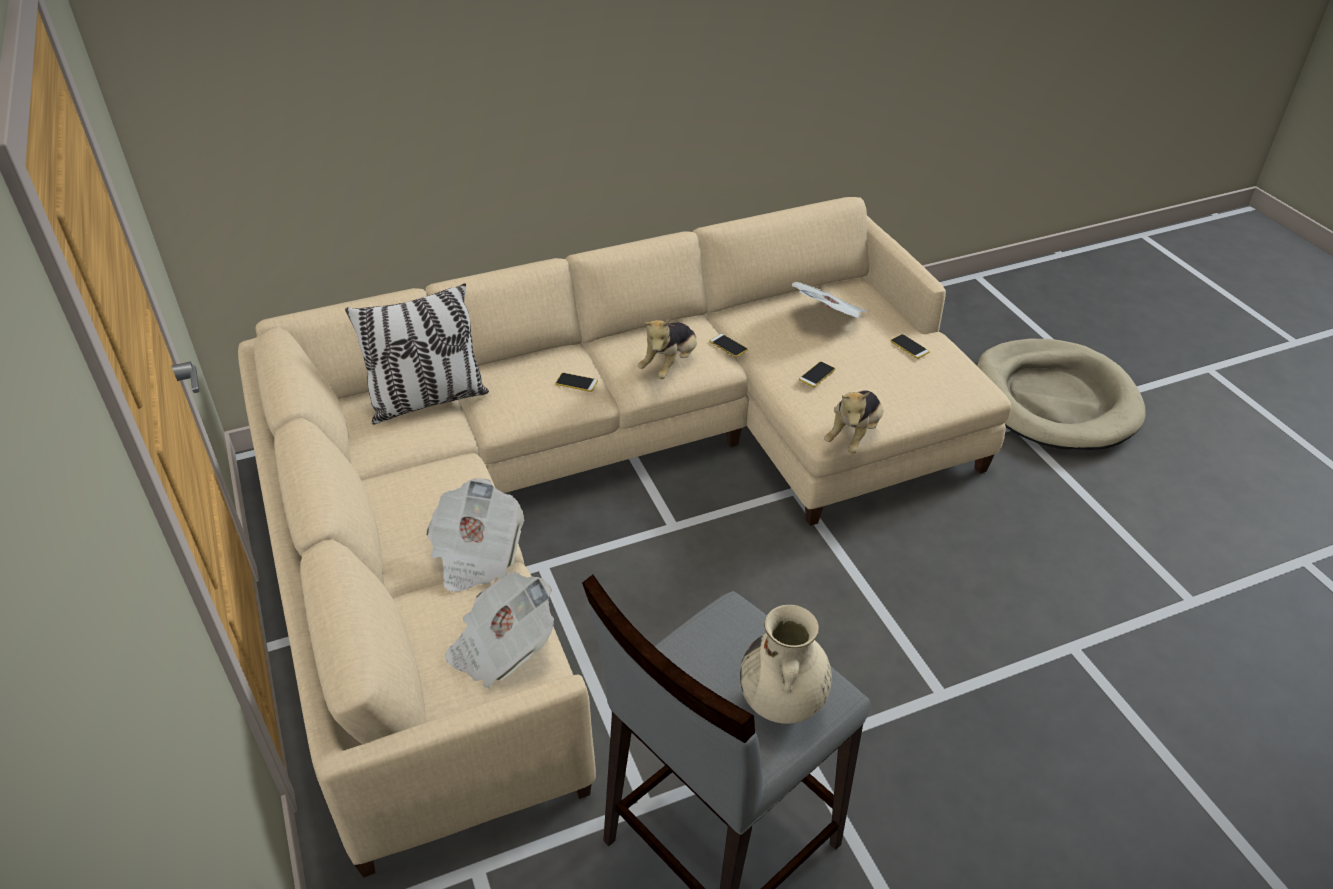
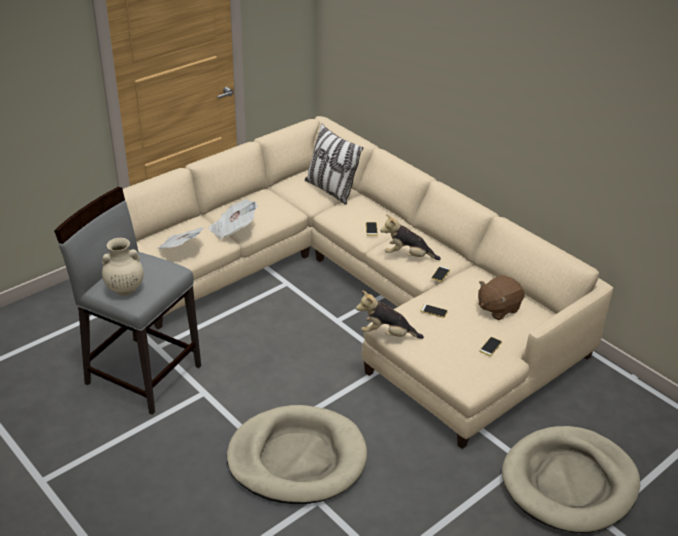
camera: 70 degrees right, 5 degrees down
newspaper [792,282,867,318] -> brown plush toy [478,275,525,320]
none -> beige dog bed [227,405,367,504]

